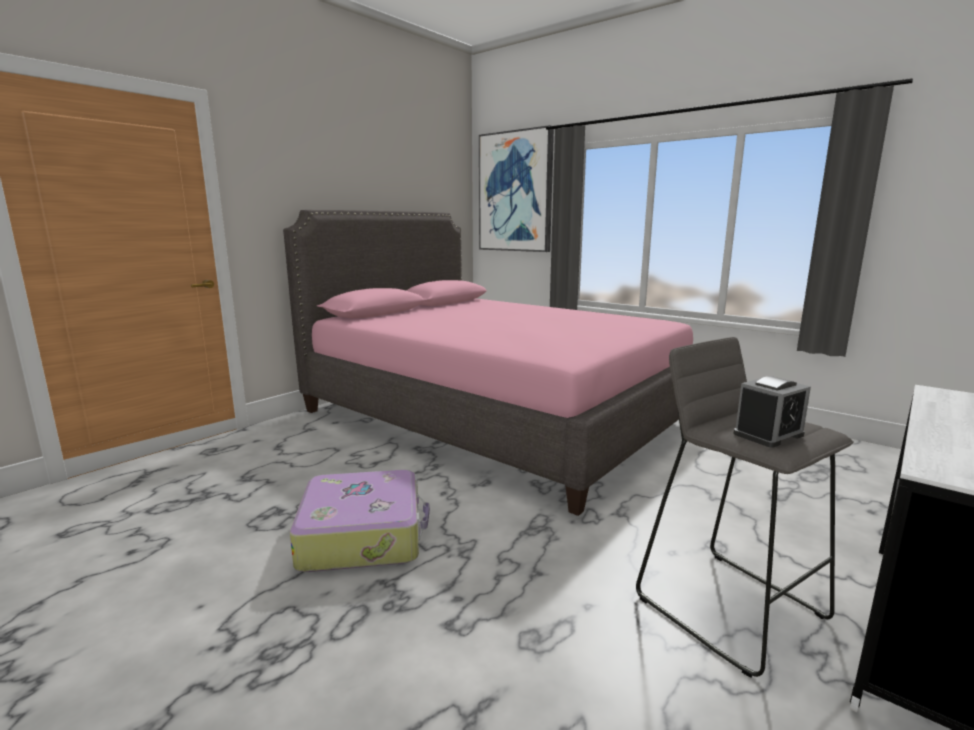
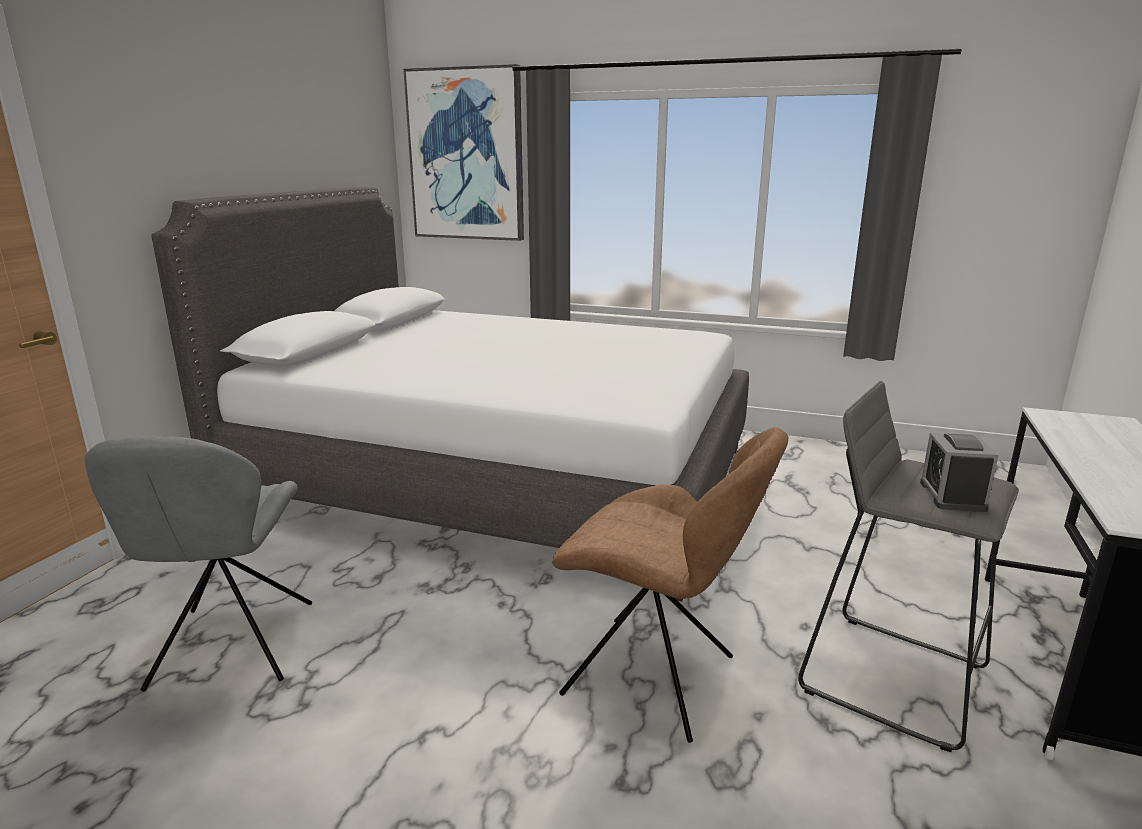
camera: 20 degrees left, 5 degrees up
pink bed [283,210,693,516] -> white bed [151,187,749,602]
suitcase [290,470,430,572] -> none
alarm clock [734,376,811,448] -> alarm clock turned 150 degrees clockwise [920,433,999,512]
none -> grey chair [85,436,312,691]
none -> brown chair [552,427,788,743]

